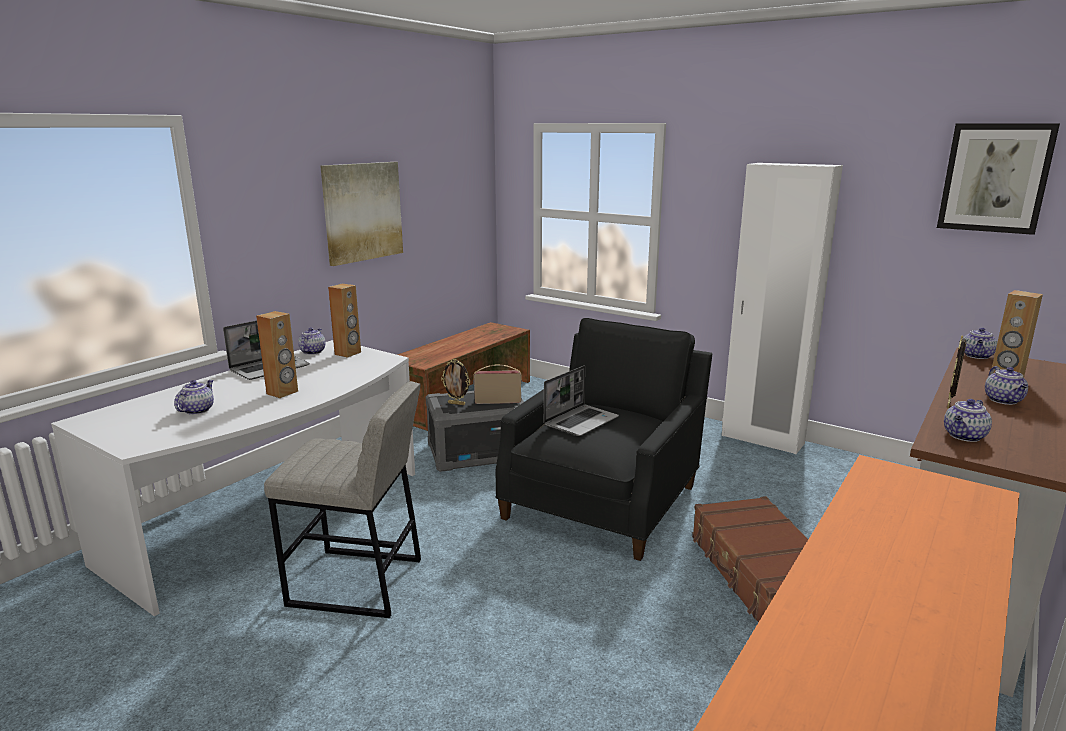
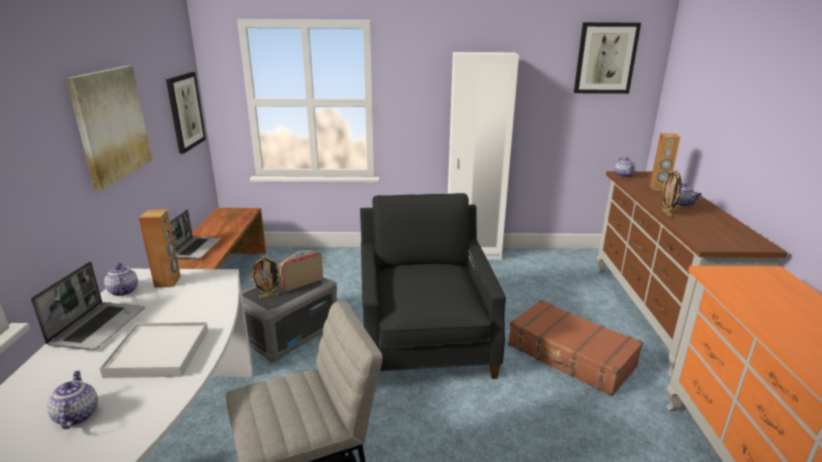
camera: 35 degrees left, 5 degrees up
brown speaker [256,311,298,398] -> white tray [99,322,208,378]
laptop [544,366,619,436] -> laptop moved to [170,210,221,259]
teapot [944,399,992,442] -> none
none -> picture [166,72,206,154]

